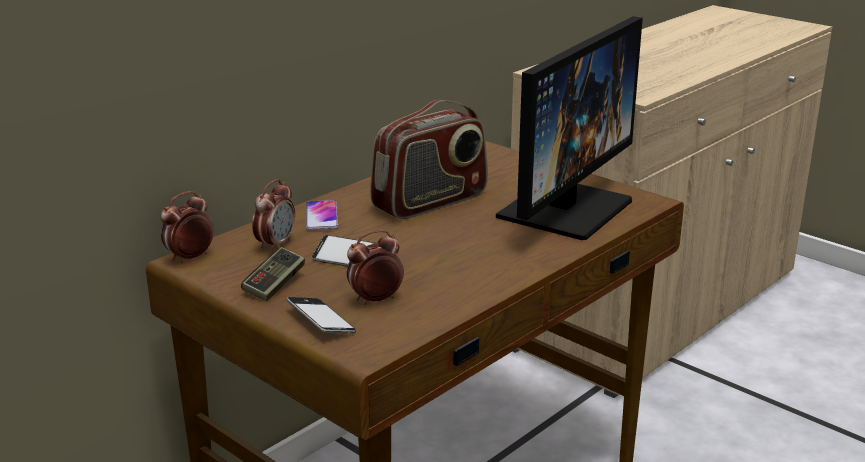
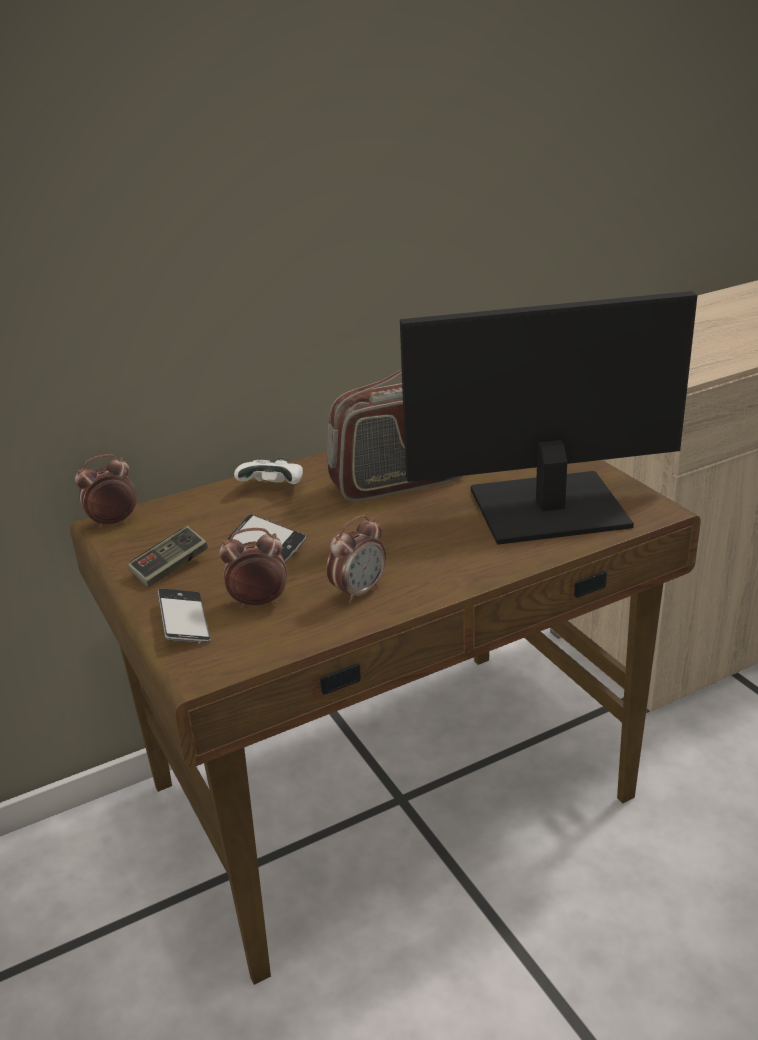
camera: 20 degrees right, 5 degrees up
alarm clock [252,179,295,252] -> alarm clock moved to [326,515,386,603]
phone [306,200,338,230] -> white game controller [234,457,303,484]
monitor [496,16,643,240] -> monitor turned 150 degrees counterclockwise [400,291,698,545]

